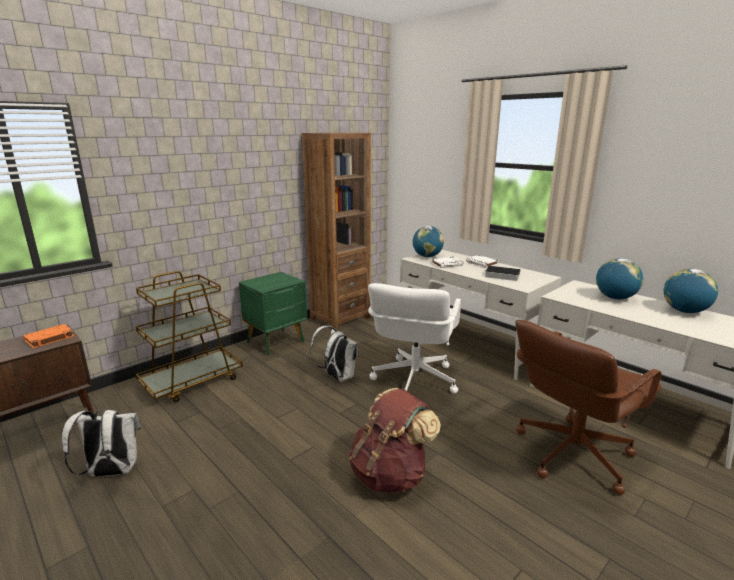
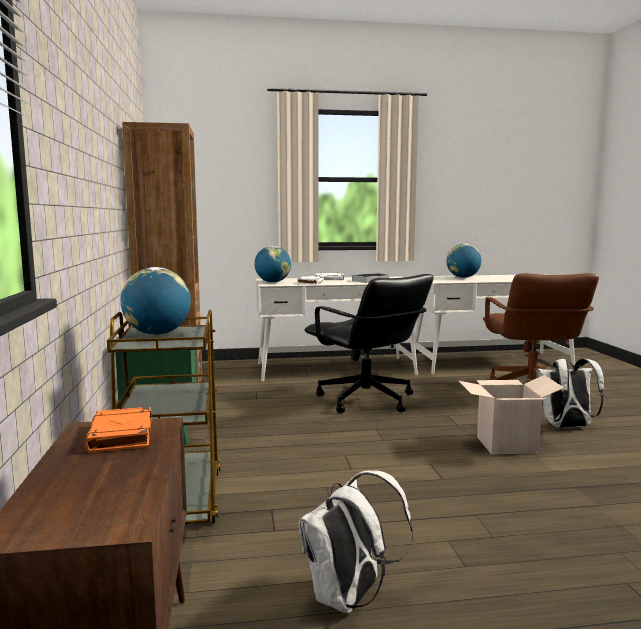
camera: 55 degrees left, 10 degrees down
white backpack [310,326,359,382] -> white backpack moved to [536,358,604,428]
brown backpack [349,388,441,493] -> cardboard box [459,375,564,454]
white office chair [368,283,461,394] -> black office chair [304,274,433,413]
globe [664,269,718,313] -> globe moved to [120,267,191,335]

